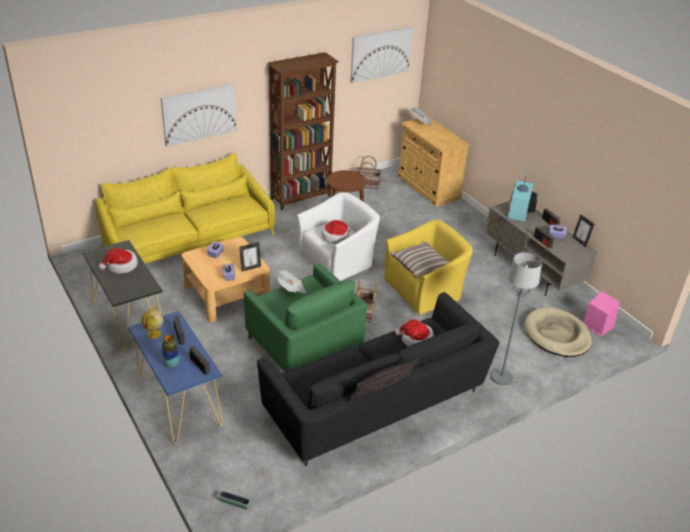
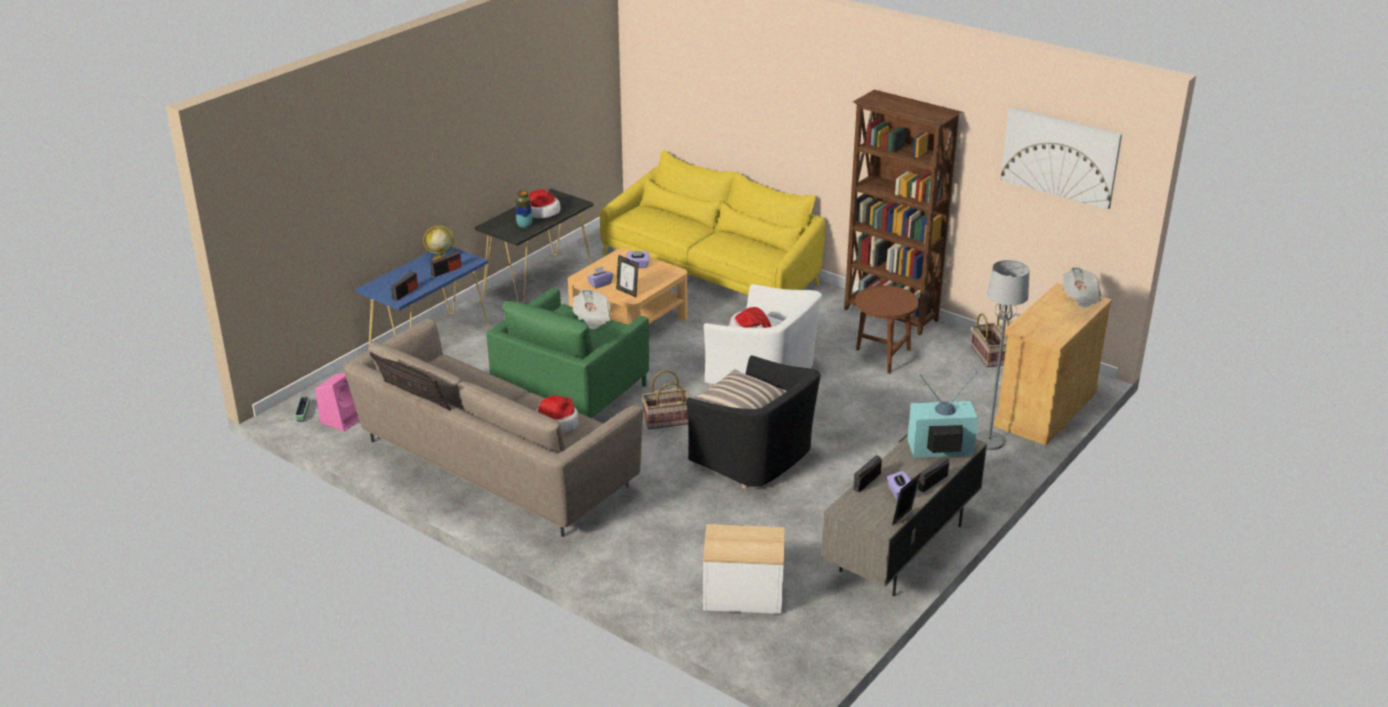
camera: 70 degrees right, 5 degrees down
picture [161,84,236,147] -> none
vase [162,335,179,368] -> vase moved to [516,190,532,228]
black sofa [257,292,500,466] -> beige sofa [343,318,643,537]
yellow armchair [384,220,473,316] -> black armchair [686,356,820,489]
grey floor lamp [491,252,542,385] -> grey floor lamp moved to [976,260,1030,450]
beige dog bed [524,307,592,357] -> side table [703,524,785,614]
pink speaker [583,291,620,337] -> pink speaker moved to [315,372,359,431]

